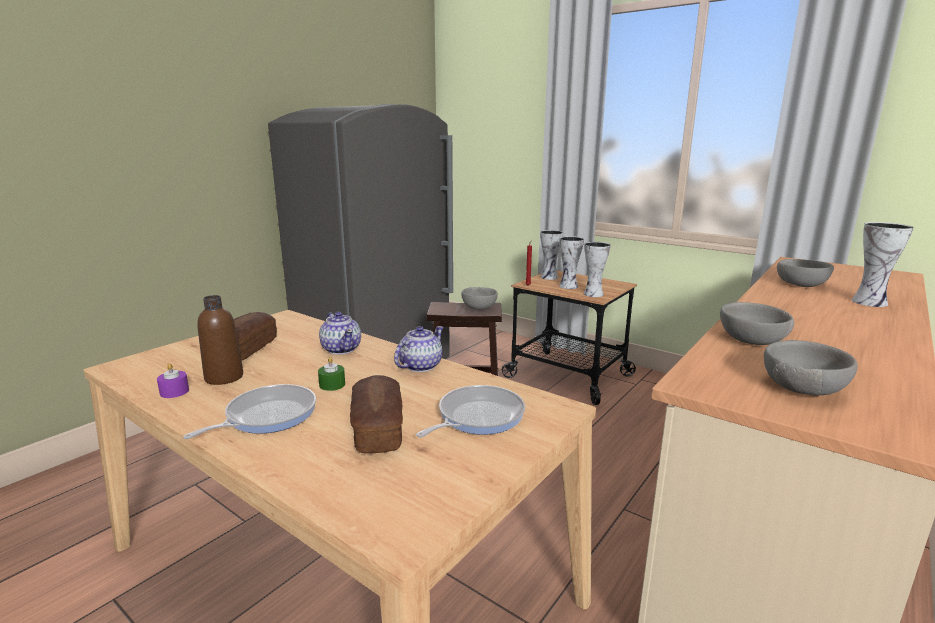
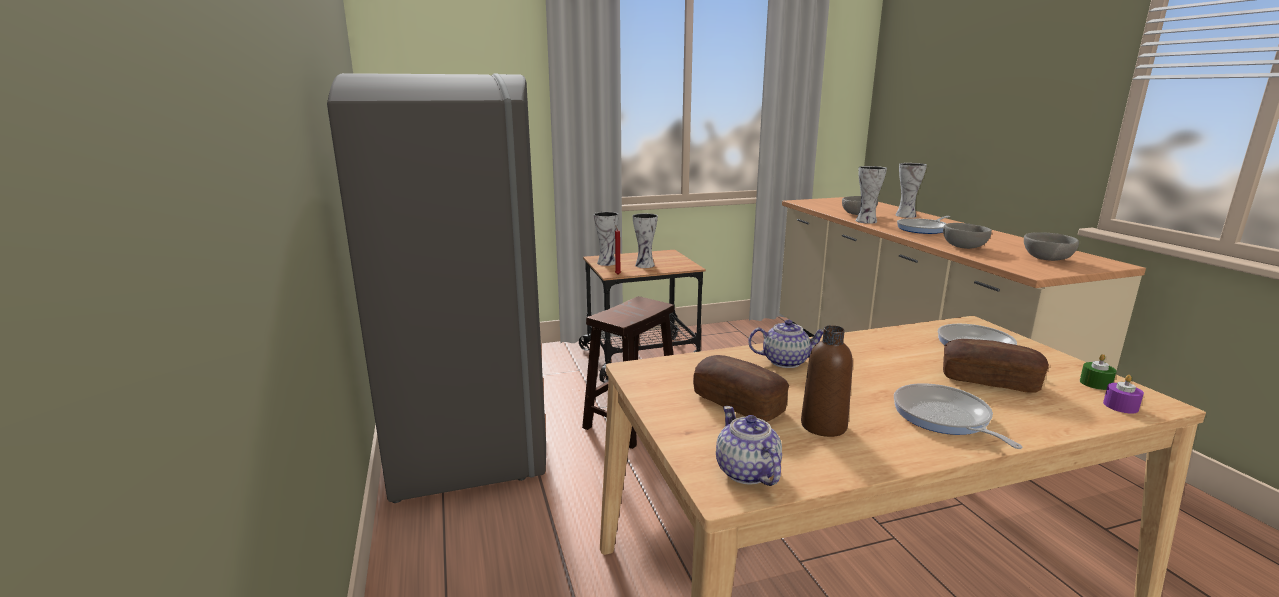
camera: 55 degrees left, 0 degrees up
purple candle [157,363,189,398] -> purple candle moved to [1103,375,1144,414]
green candle [318,357,345,391] -> green candle moved to [1080,354,1116,390]
teapot [394,326,443,372] -> teapot moved to [716,406,782,486]
grey bowl [461,287,498,310] -> none
vase [584,242,611,297] -> vase moved to [856,166,887,224]
none -> frying pan [897,216,950,234]

